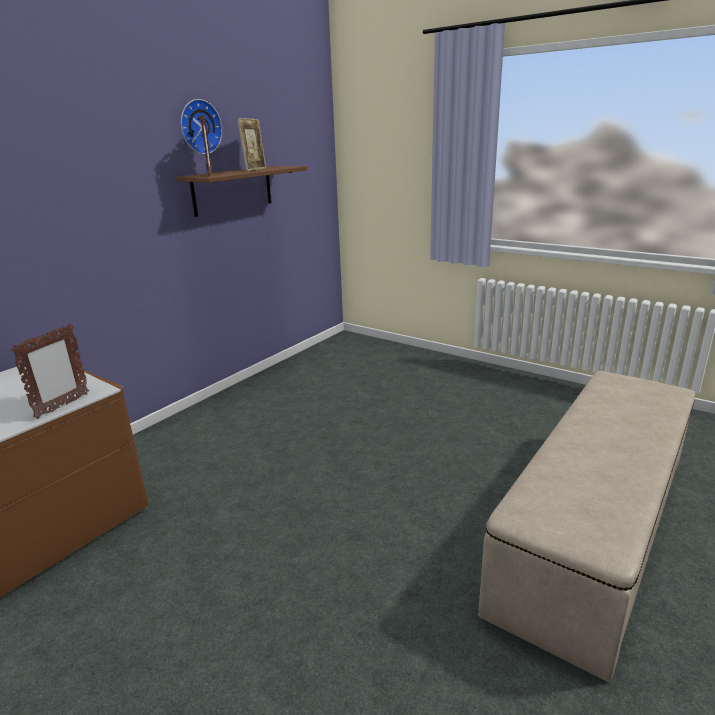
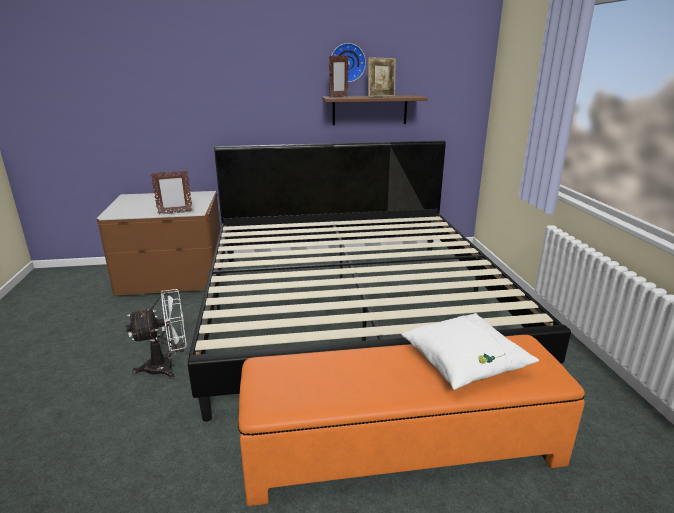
camera: 45 degrees right, 0 degrees up
beige bench [478,371,695,682] -> orange bench [238,335,585,506]
none -> white fan [126,289,187,379]
none -> bed [188,141,571,422]
none -> white pillow [401,313,539,390]

